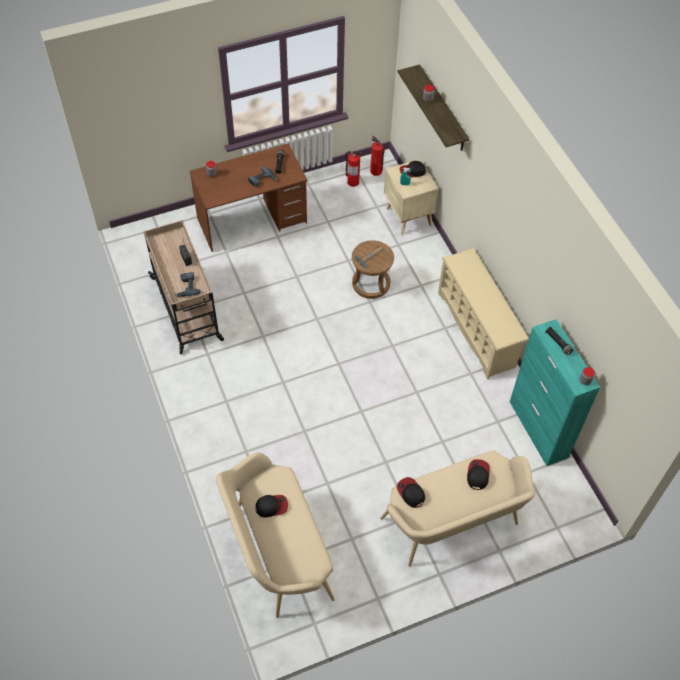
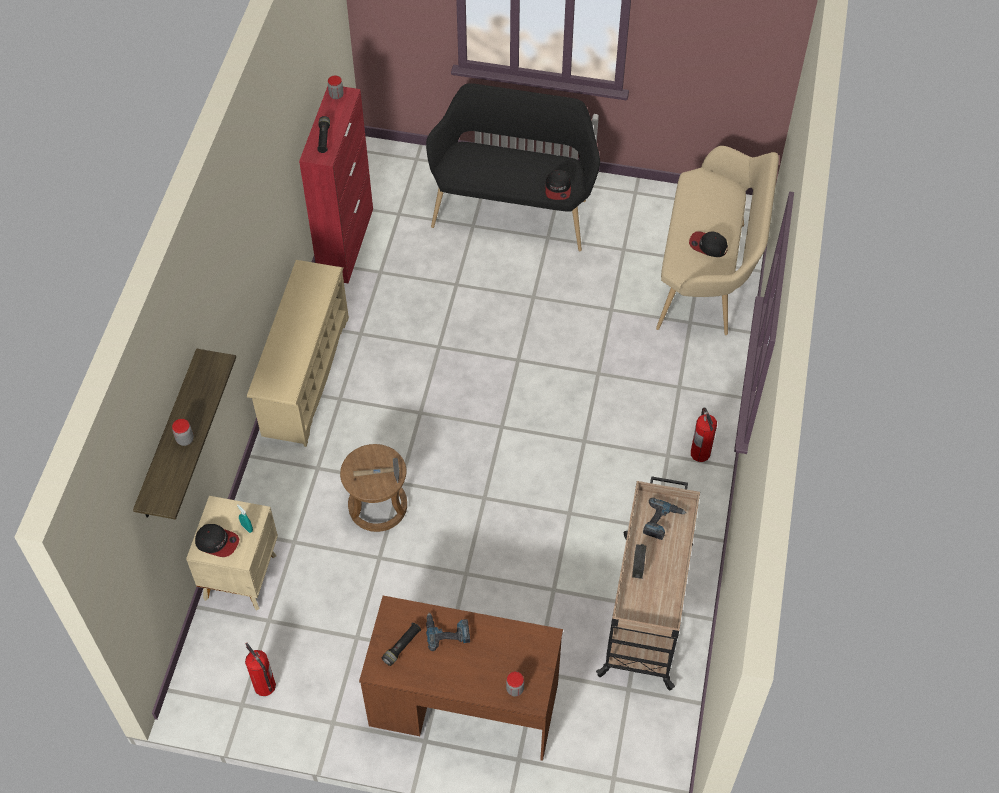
camera: 145 degrees left, 0 degrees up
fire extinguisher [370,136,385,176] -> fire extinguisher moved to [691,407,717,462]
beige bench [380,451,535,567] -> black bench [426,83,600,251]
cap [467,459,490,490] -> none
turquoise cabinet [510,319,600,466] -> red cabinet [299,86,373,283]

